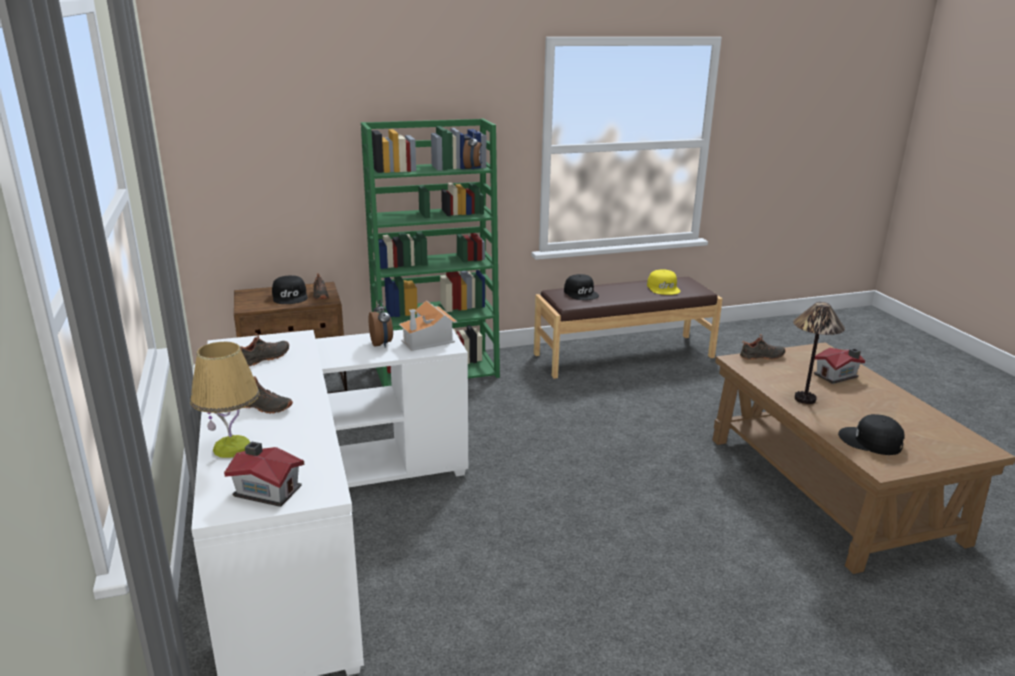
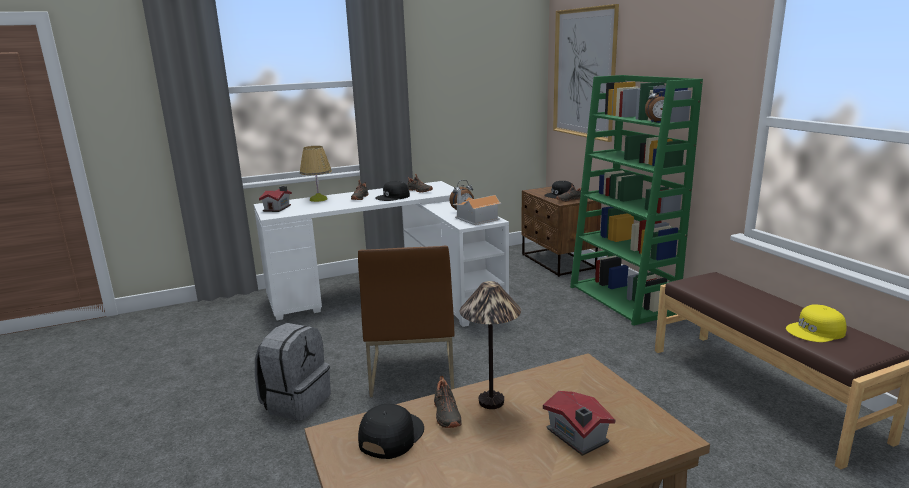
camera: 85 degrees right, 5 degrees down
black cap [564,274,599,300] -> black cap moved to [375,181,410,201]
black shoe [740,334,786,360] -> black shoe moved to [434,376,462,428]
none -> grey backpack [255,323,331,421]
none -> brown chair [358,246,454,397]
none -> picture [553,4,619,142]

